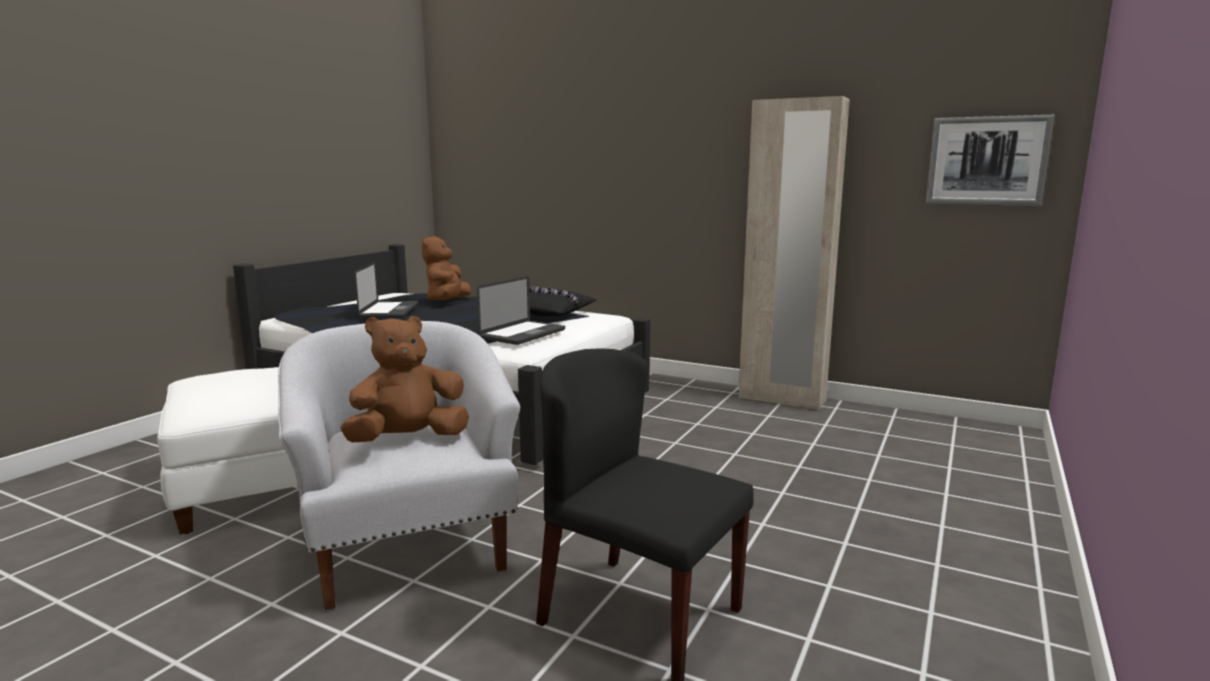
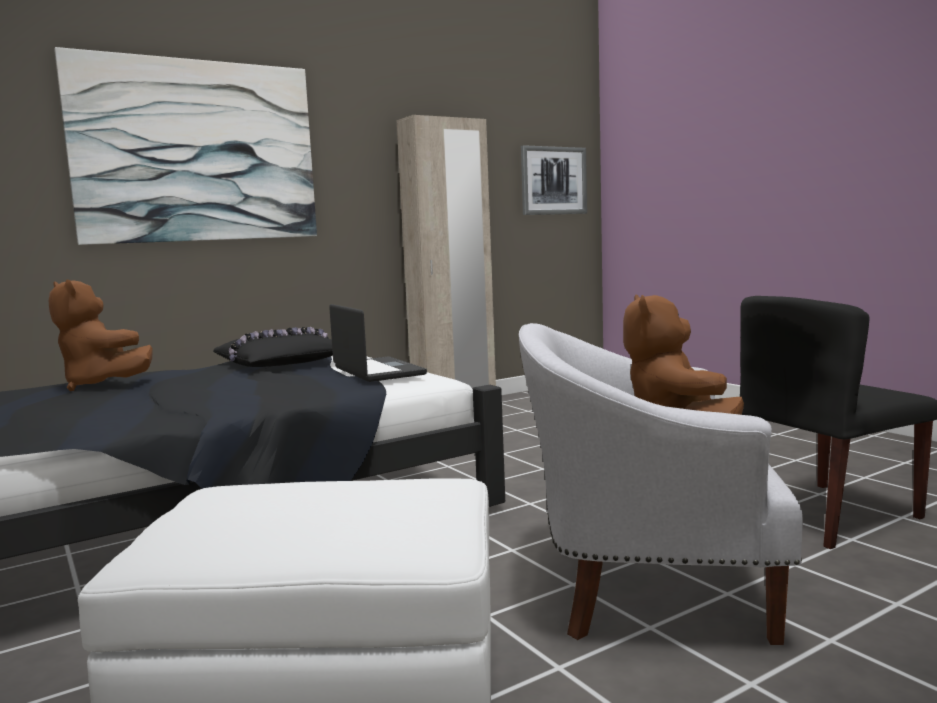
camera: 60 degrees left, 5 degrees down
laptop [355,262,418,318] -> none
none -> picture [54,47,317,245]

